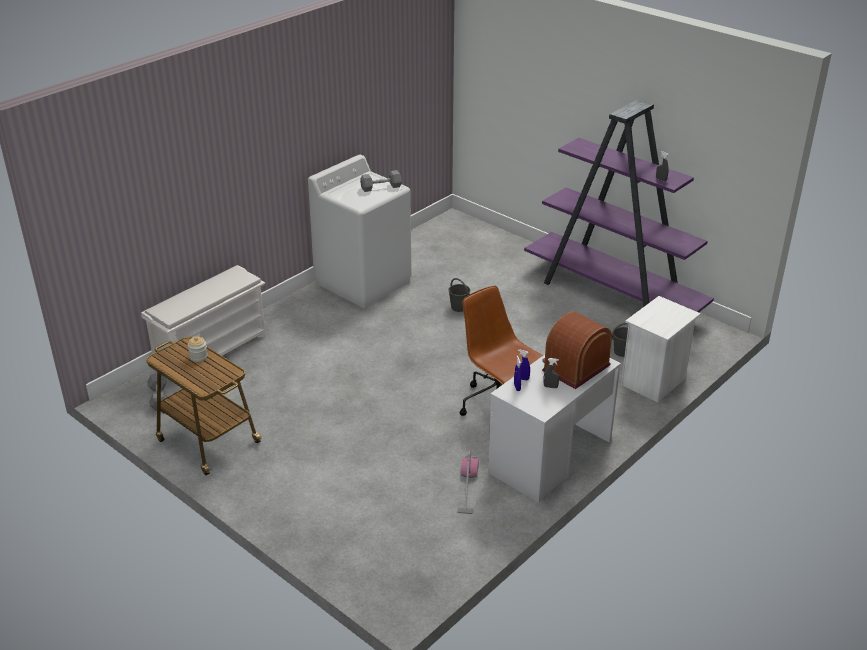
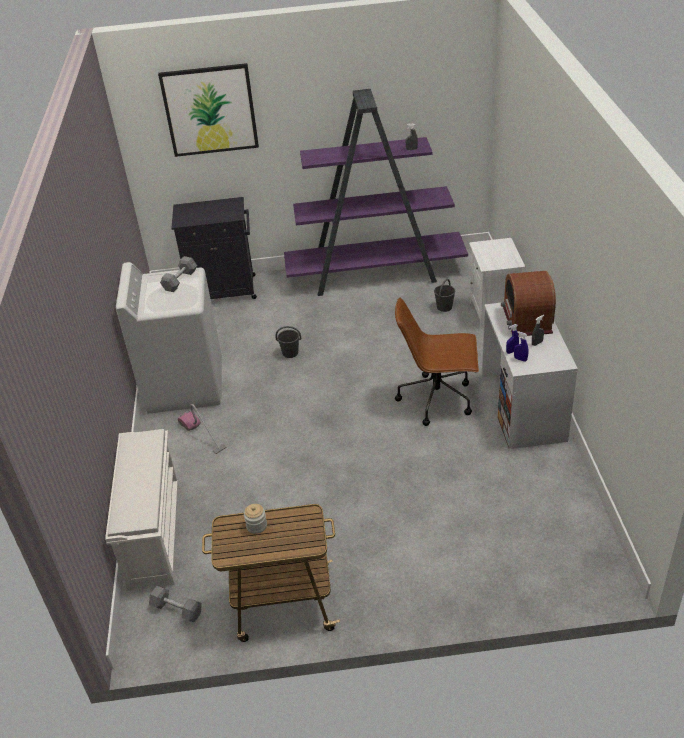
camera: 45 degrees left, 5 degrees up
vacuum cleaner [457,451,479,514] -> vacuum cleaner moved to [178,404,227,454]
none -> picture [158,63,259,157]
none -> black cabinet [171,197,257,299]

